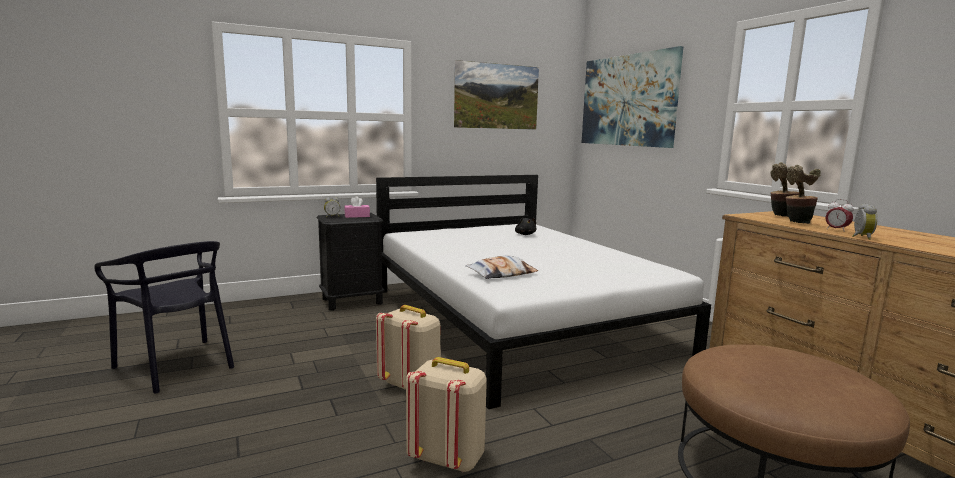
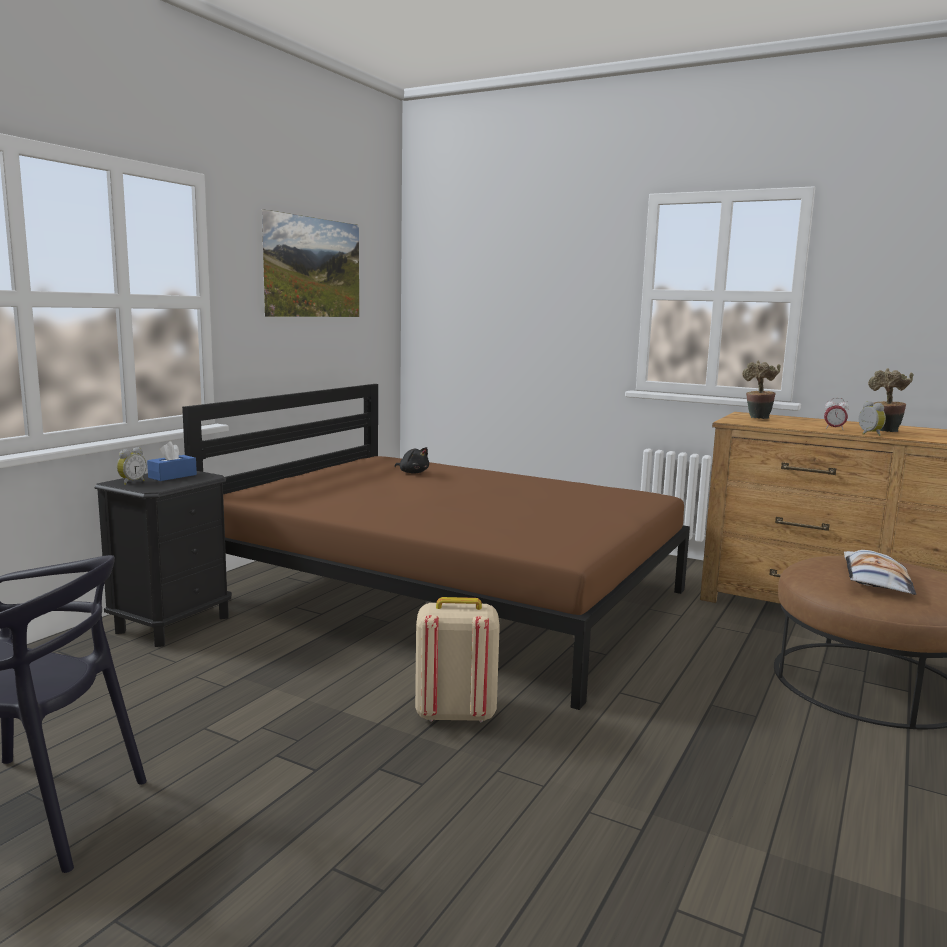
camera: 35 degrees left, 0 degrees up
pink tissue box [344,196,370,218] -> blue tissue box [147,442,197,481]
white bed [376,175,711,409] -> brown bed [182,384,690,710]
beige backpack [406,357,487,472] -> none
pillow [465,256,538,279] -> pillow moved to [844,550,916,595]
picture [582,46,683,148] -> none
potted plant [786,165,821,224] -> potted plant moved to [868,368,914,432]

